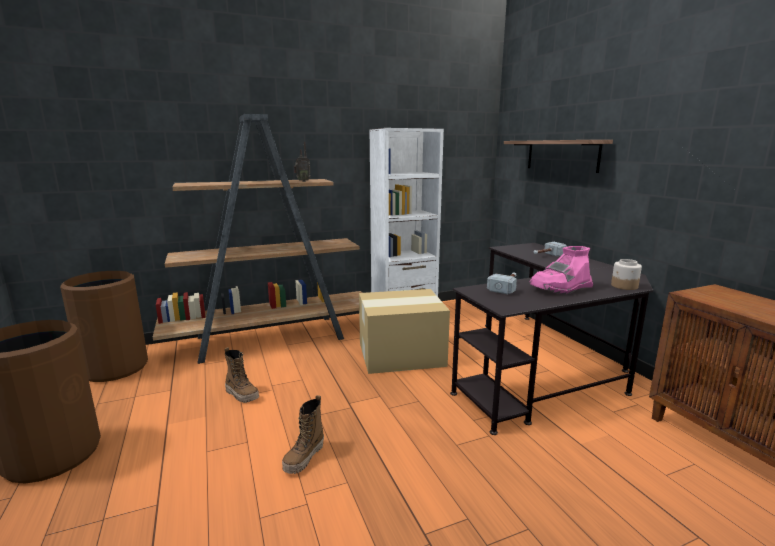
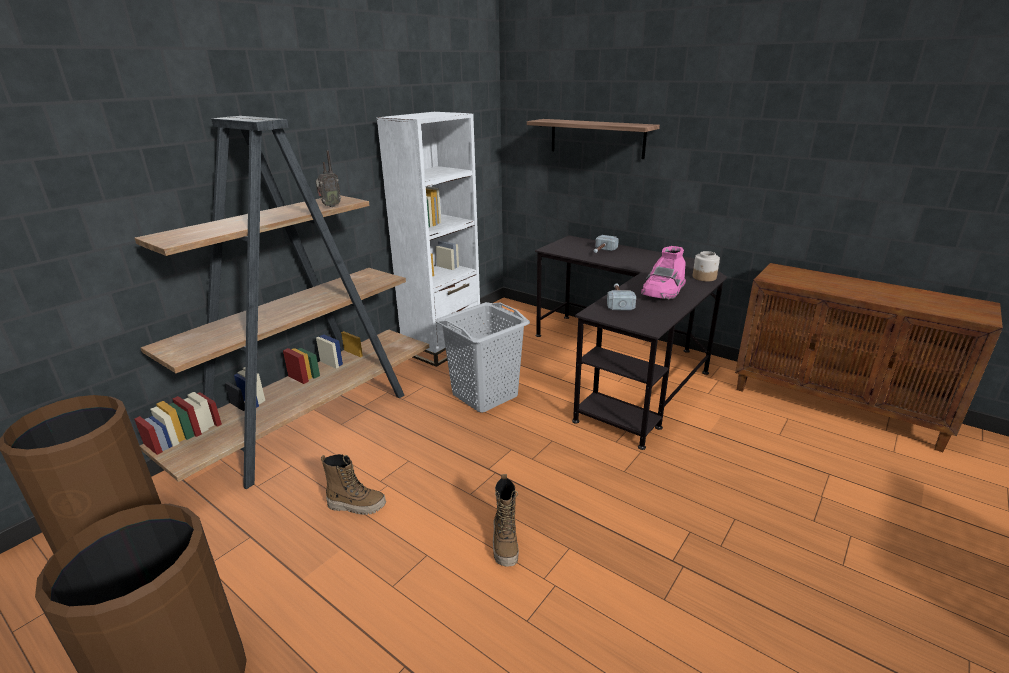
camera: 30 degrees left, 10 degrees up
cardboard box [359,289,450,374] -> grey laundry basket [436,302,530,413]

